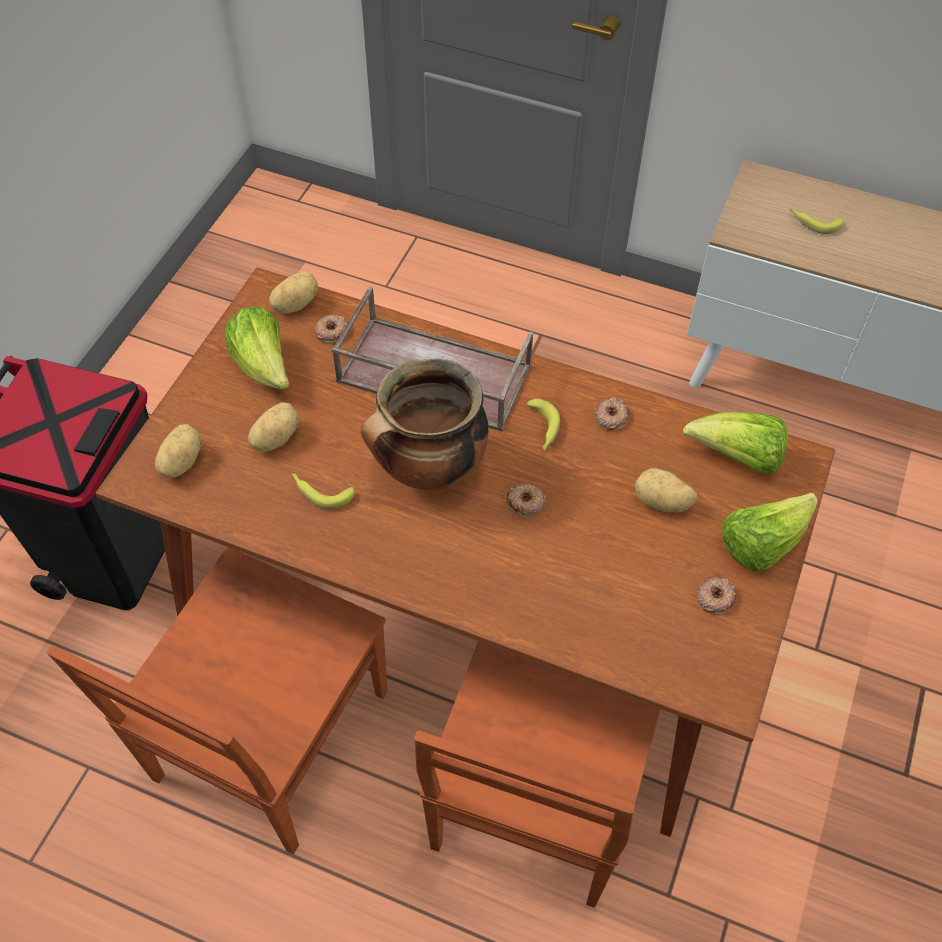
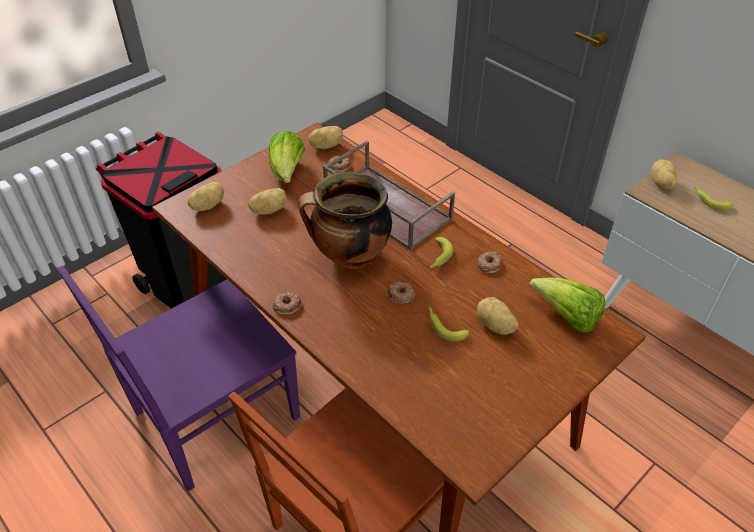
camera: 25 degrees right, 10 degrees down
brown chair [47,547,387,854] -> purple chair [57,266,300,491]
banana [291,474,355,510] -> banana moved to [428,307,469,341]
donut [697,577,737,615] -> donut moved to [273,292,301,315]
lettuce [722,493,818,572] -> none
none -> potato [651,160,677,189]

